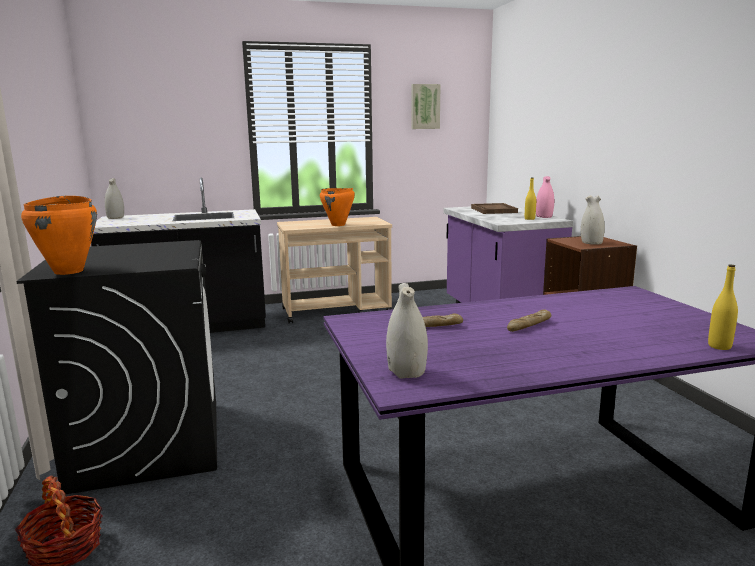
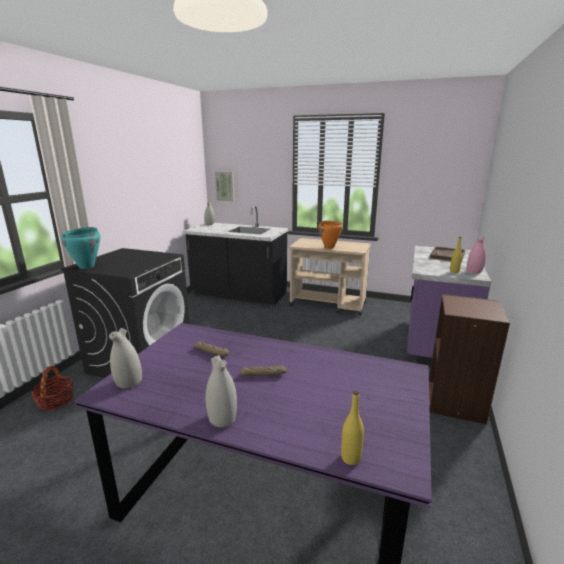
camera: 35 degrees right, 5 degrees up
orange cooking pot [21,195,97,275] -> turquoise cooking pot [61,227,101,269]
picture [411,84,440,129] -> picture moved to [215,172,235,201]
white vase [581,195,605,245] -> white vase moved to [205,355,237,428]

